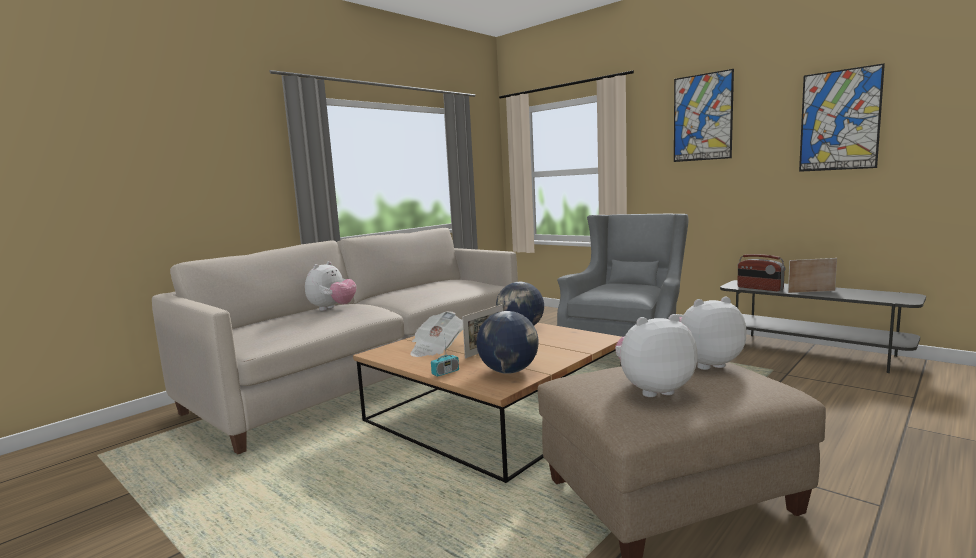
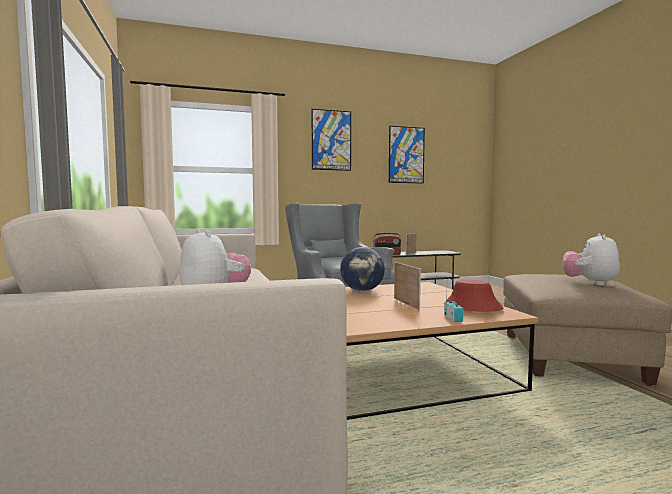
camera: 60 degrees left, 5 degrees down
newspaper [410,311,463,357] -> none
globe [476,311,539,374] -> red hat [445,280,504,312]
plush toy [679,297,746,370] -> none

